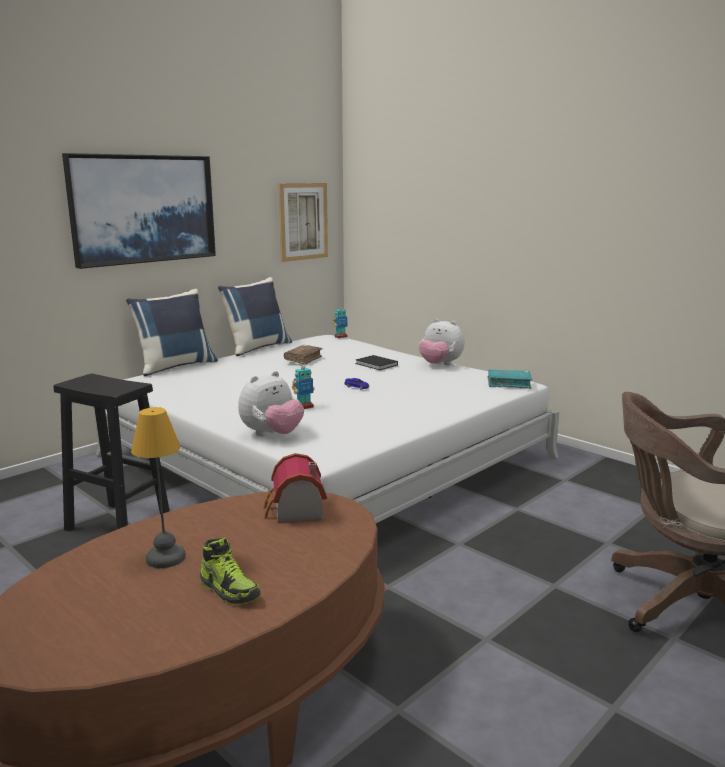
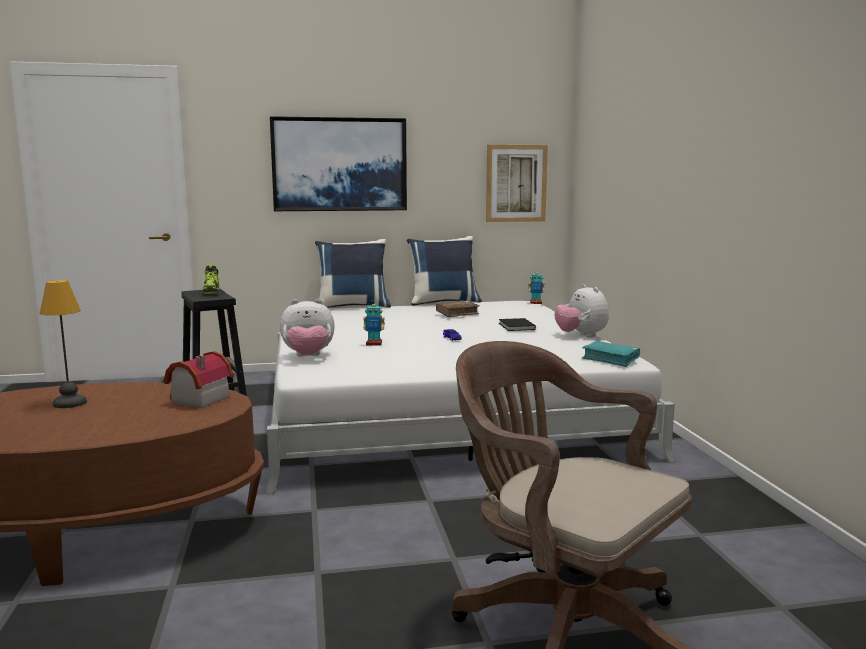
camera: 35 degrees right, 5 degrees down
shoe [200,537,261,605] -> shoe moved to [202,265,219,294]

